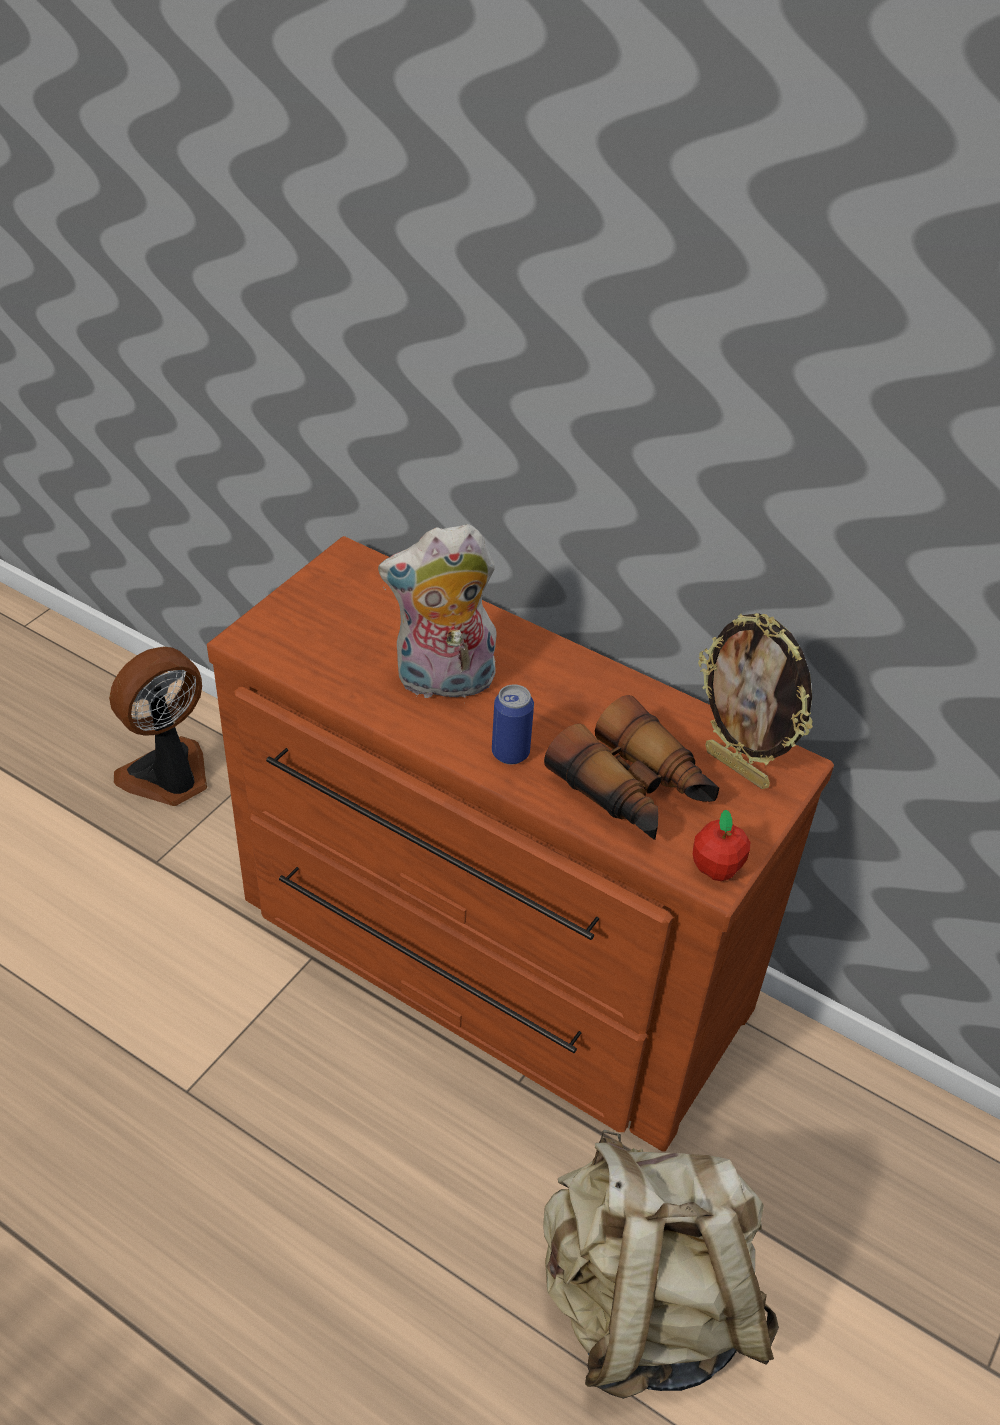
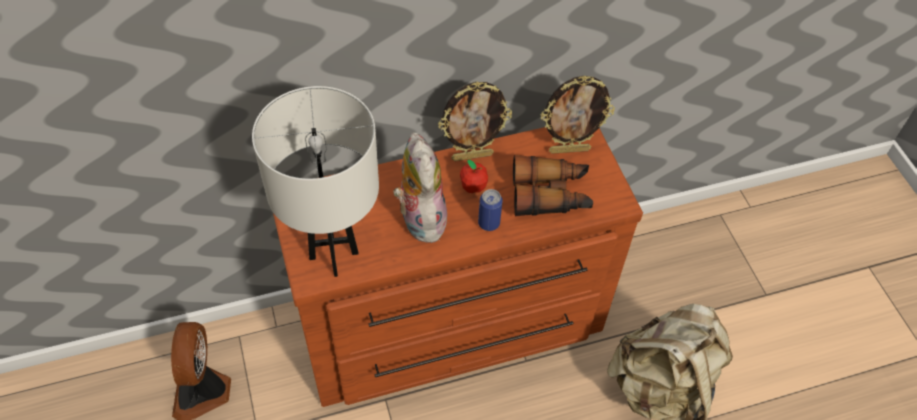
camera: 50 degrees left, 10 degrees up
plush toy [378,524,498,704] -> plush toy turned 135 degrees clockwise [393,132,447,243]
apple [693,810,750,881] -> apple moved to [460,160,488,193]
none -> white table lamp [252,86,379,277]
none -> picture frame [438,82,512,161]

